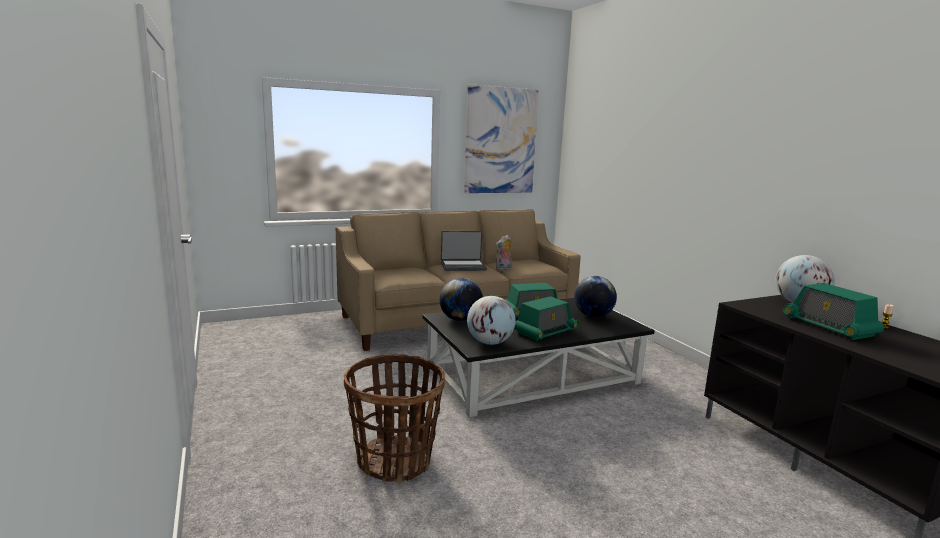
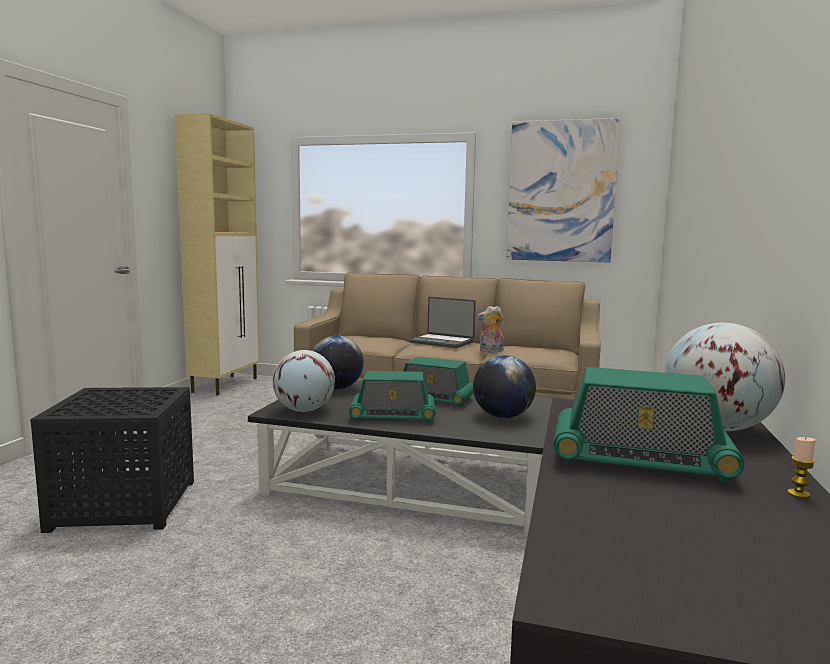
camera: 40 degrees right, 5 degrees down
basket [344,353,445,483] -> black side table [30,387,194,533]
radio [782,283,884,340] -> radio turned 90 degrees counterclockwise [553,367,745,483]
none -> beige cabinet [175,113,260,395]

